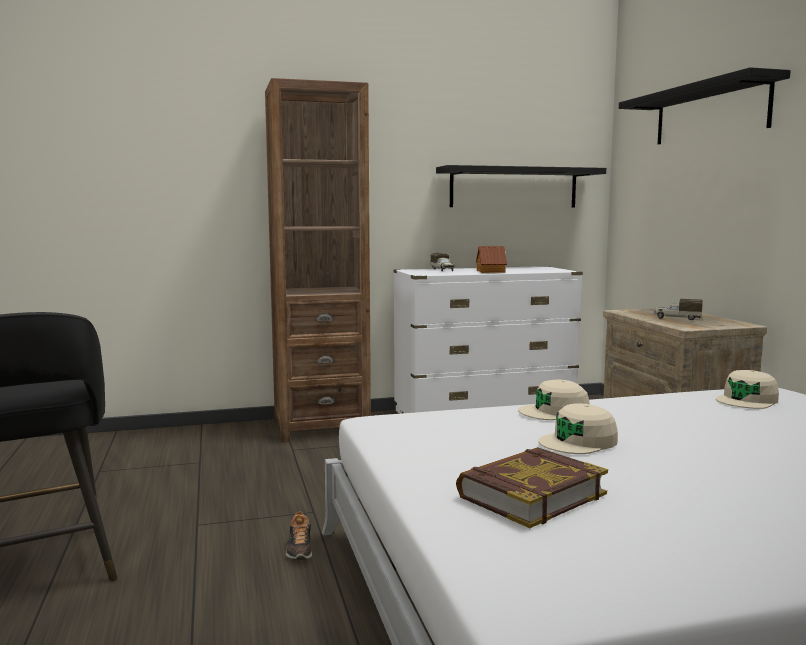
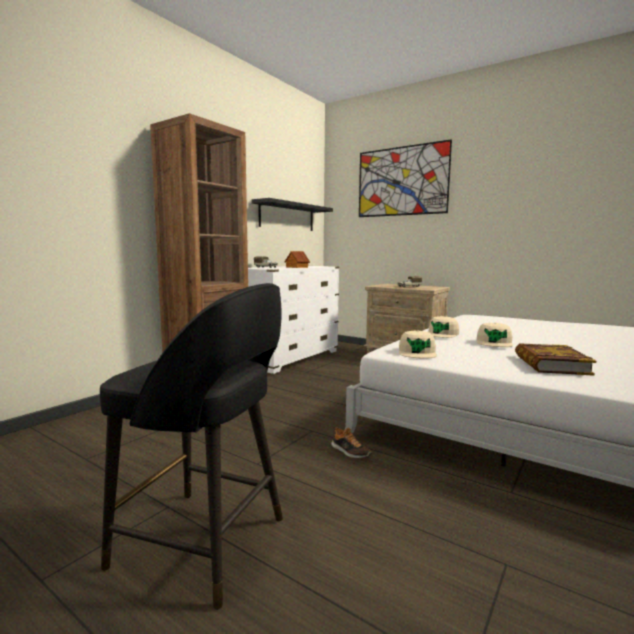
camera: 40 degrees left, 0 degrees up
black shelf [619,67,791,144] -> picture [359,139,452,217]
beige cap [716,370,779,409] -> beige cap moved to [399,331,437,358]

